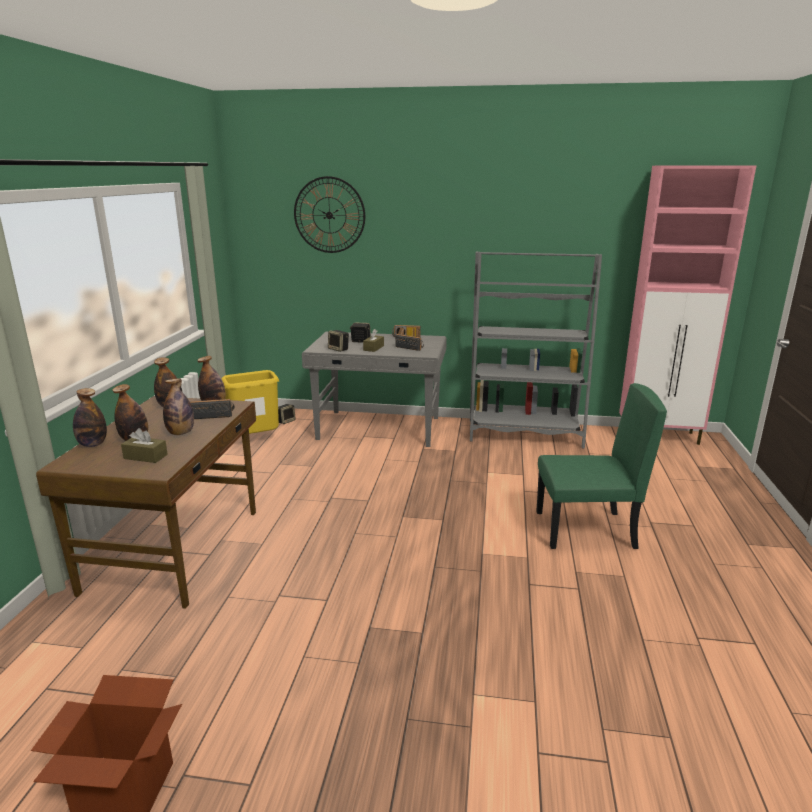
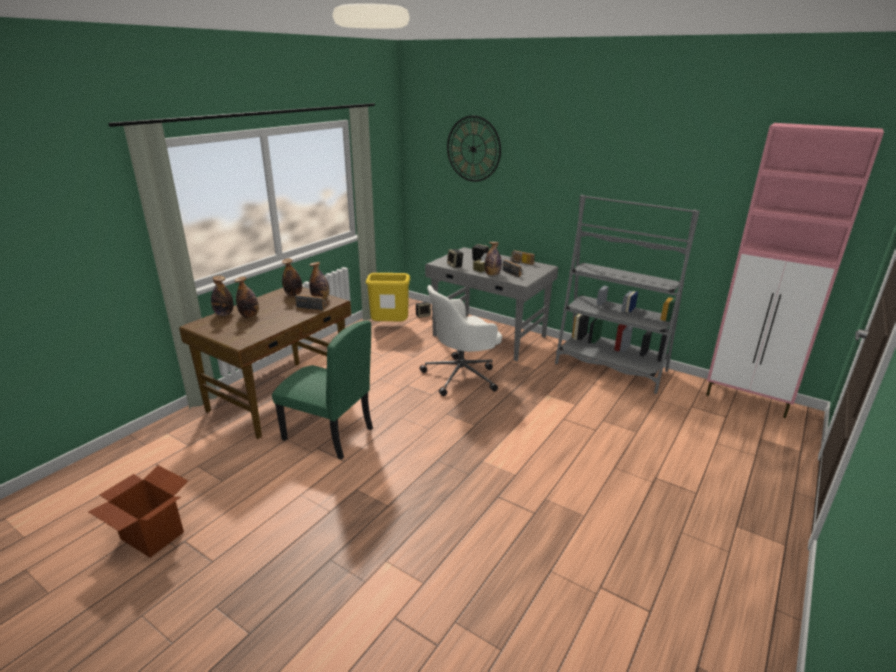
camera: 25 degrees right, 5 degrees up
brown tissue box [121,428,168,463] -> none
bottle [163,378,194,435] -> bottle moved to [485,242,502,276]
green chair [536,383,667,549] -> green chair moved to [272,320,373,460]
none -> white office chair [419,285,502,396]

